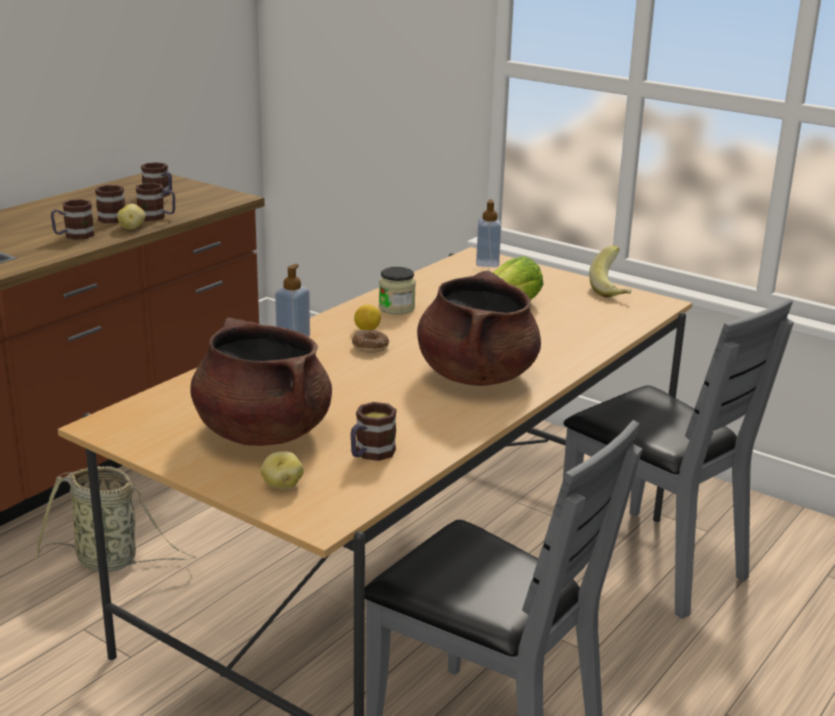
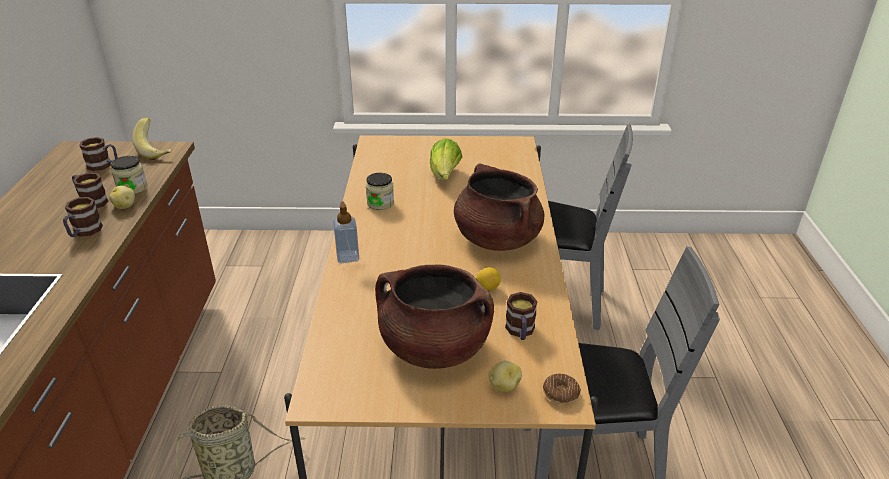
camera: 35 degrees left, 10 degrees up
mug [136,183,175,221] -> jar [110,156,148,194]
donut [352,330,389,353] -> donut moved to [543,374,581,404]
lemon [354,305,381,330] -> lemon moved to [476,267,501,290]
soap dispenser [476,199,501,267] -> none
banana [589,246,632,297] -> banana moved to [132,117,171,160]

